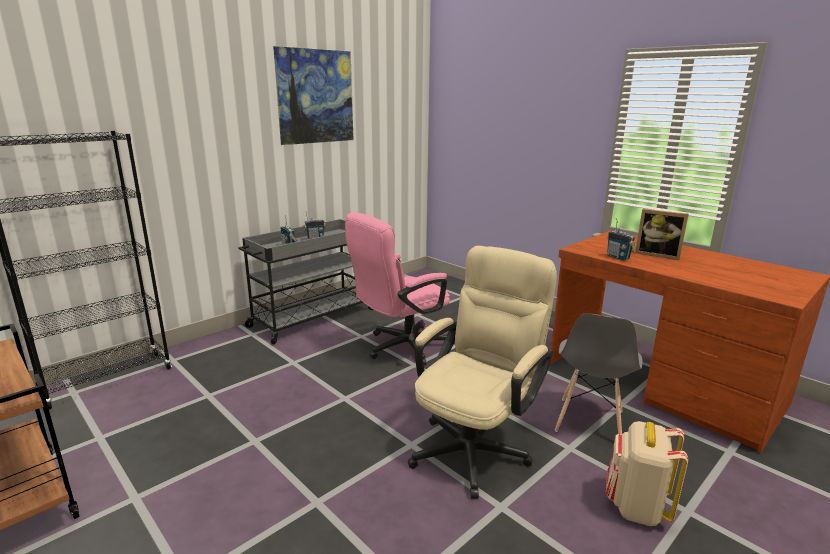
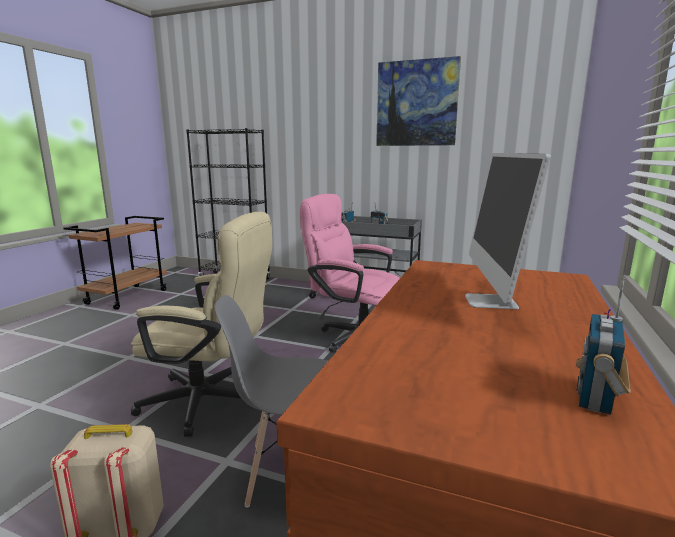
camera: 65 degrees right, 5 degrees down
radio [607,218,636,260] -> radio moved to [576,278,631,415]
picture frame [635,209,689,260] -> monitor [465,153,551,309]

